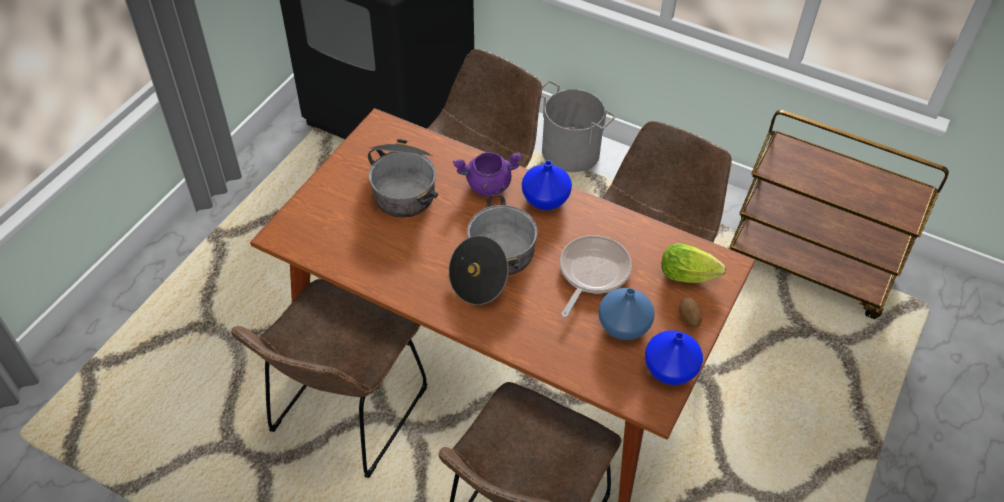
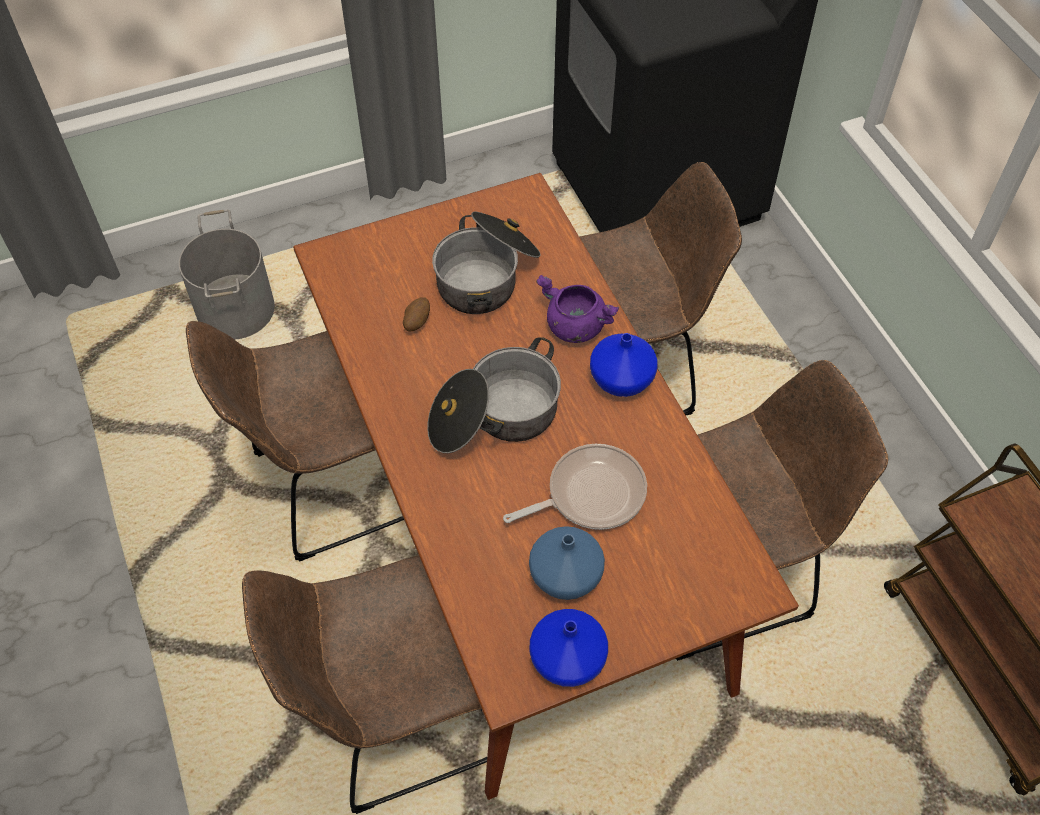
camera: 40 degrees right, 5 degrees up
grey bucket [541,80,616,172] -> grey bucket moved to [179,209,275,340]
lettuce [662,243,726,283] -> none
potato [679,297,702,328] -> potato moved to [403,297,430,332]

